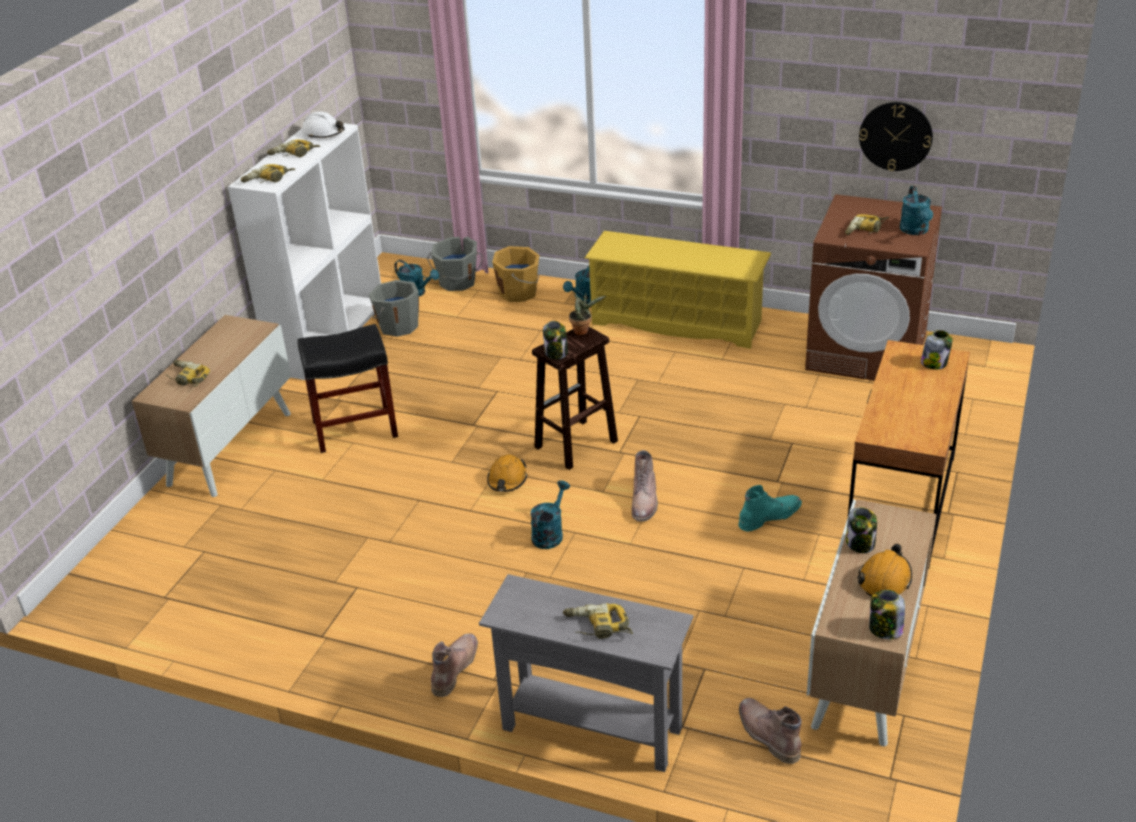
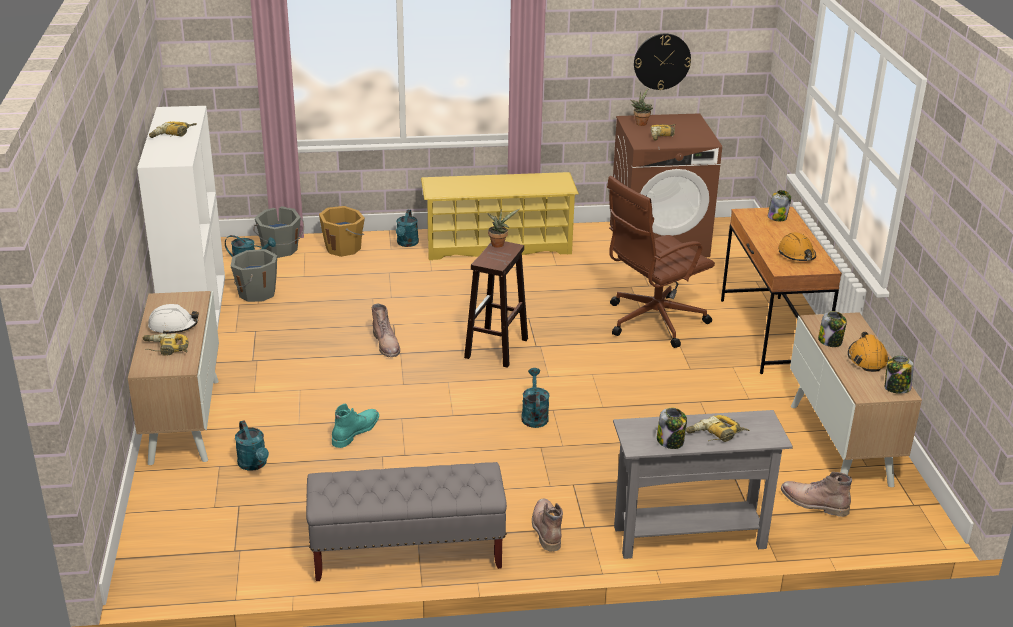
camera: 30 degrees left, 5 degrees down
power drill [241,164,295,183] -> none
black stool [297,324,398,453] -> none
white hard hat [302,111,345,139] -> white hard hat moved to [148,304,199,334]
orange hard hat [487,454,527,492] -> orange hard hat moved to [778,232,816,261]
jar [543,321,568,359] -> jar moved to [657,408,687,449]
brown boot [631,450,658,522] -> brown boot moved to [372,304,400,357]
turquoise boot [738,485,802,531] -> turquoise boot moved to [332,404,379,448]
turquoise watering can [900,186,933,235] -> turquoise watering can moved to [235,420,269,471]
none -> grey bench [306,462,507,581]
none -> brown office chair [607,176,715,348]
none -> potted plant [630,88,653,126]

